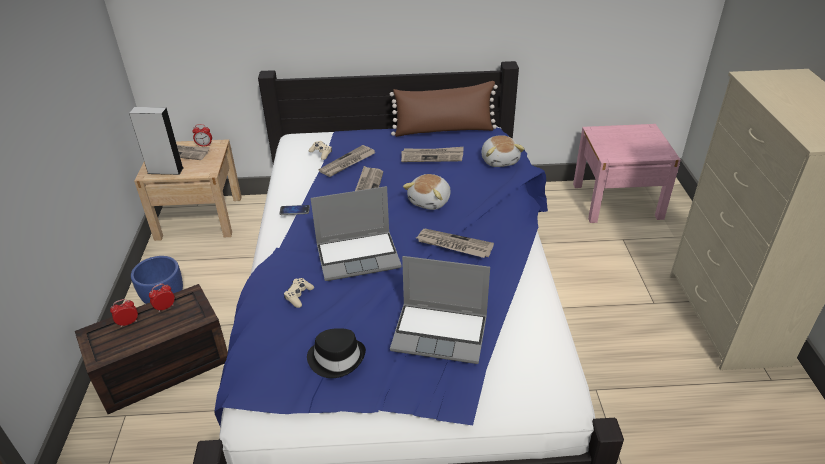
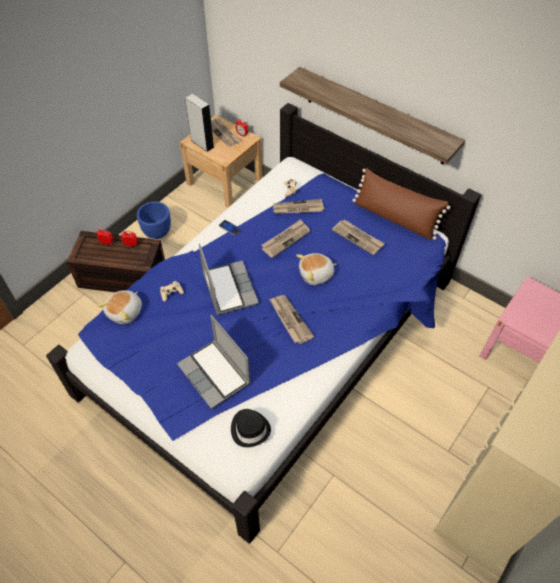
camera: 40 degrees right, 15 degrees up
black hat [307,328,366,378] -> black hat moved to [231,409,271,447]
laptop [311,186,402,281] -> laptop turned 135 degrees counterclockwise [199,243,259,315]
plush toy [481,135,525,167] -> plush toy moved to [97,290,142,324]
none -> shelf [280,67,465,164]

